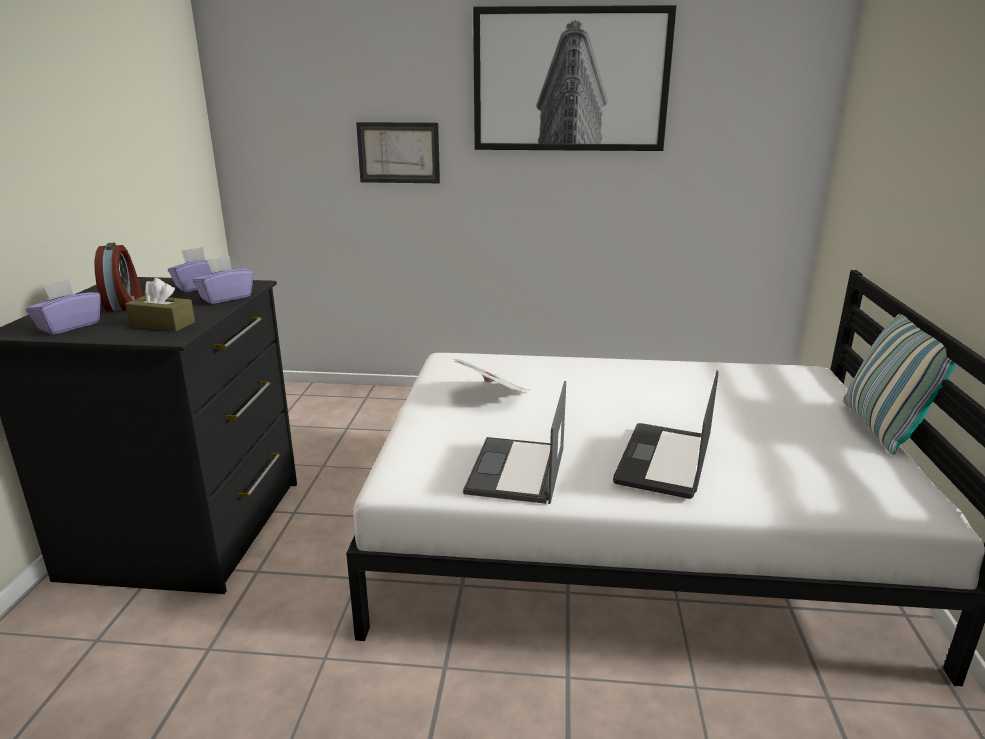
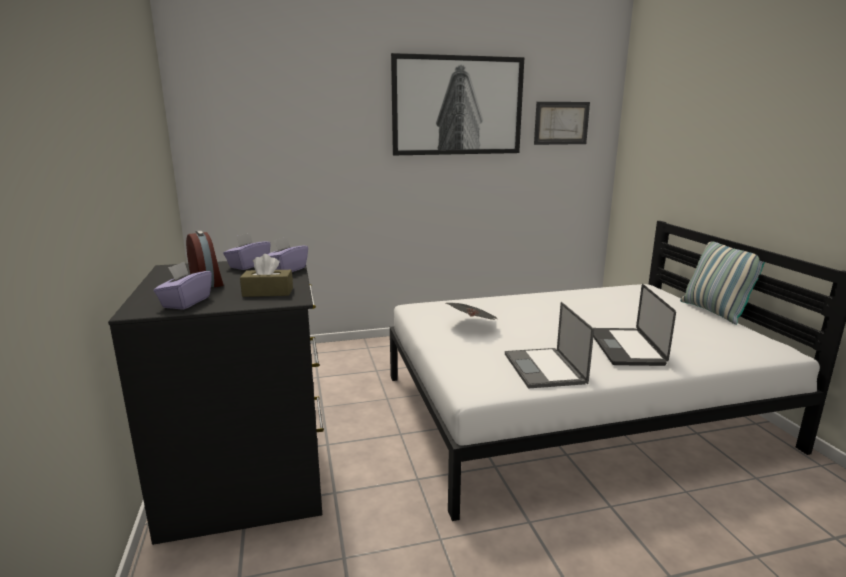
camera: 20 degrees left, 5 degrees down
picture [356,122,440,183] -> picture moved to [534,102,590,145]

